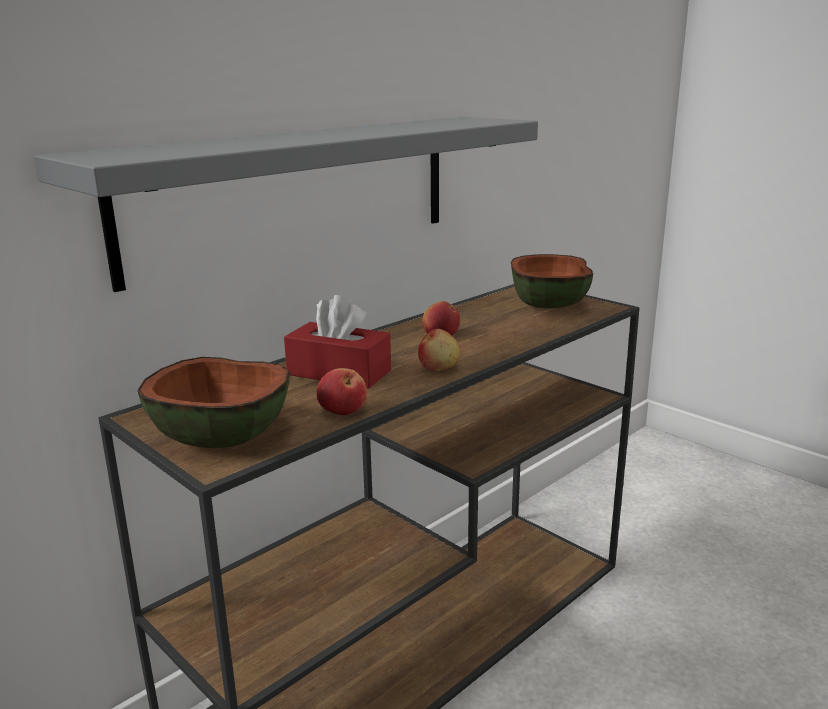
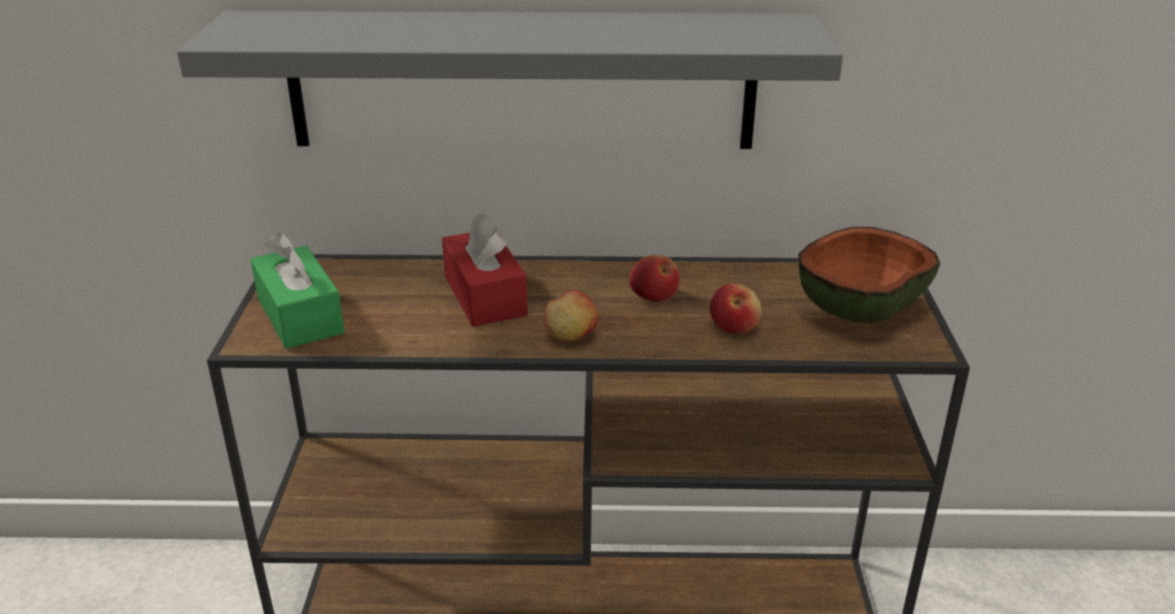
camera: 45 degrees right, 10 degrees up
bowl [137,357,290,448] -> green tissue box [250,232,345,349]
apple [316,368,367,415] -> apple moved to [710,283,762,334]

